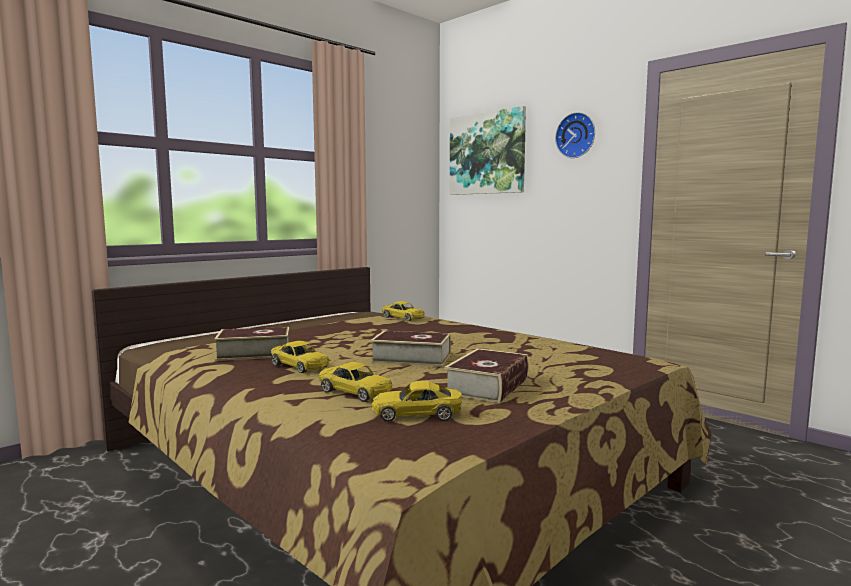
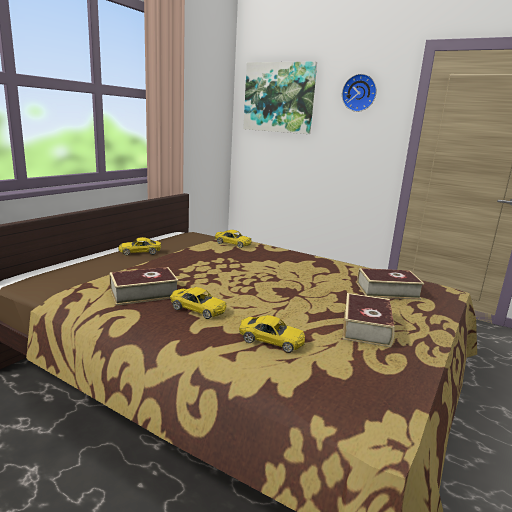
camera: 15 degrees left, 10 degrees up
book [370,331,451,367] -> book moved to [357,268,424,300]
yellow toy car [371,381,462,421] -> yellow toy car moved to [118,237,161,255]

